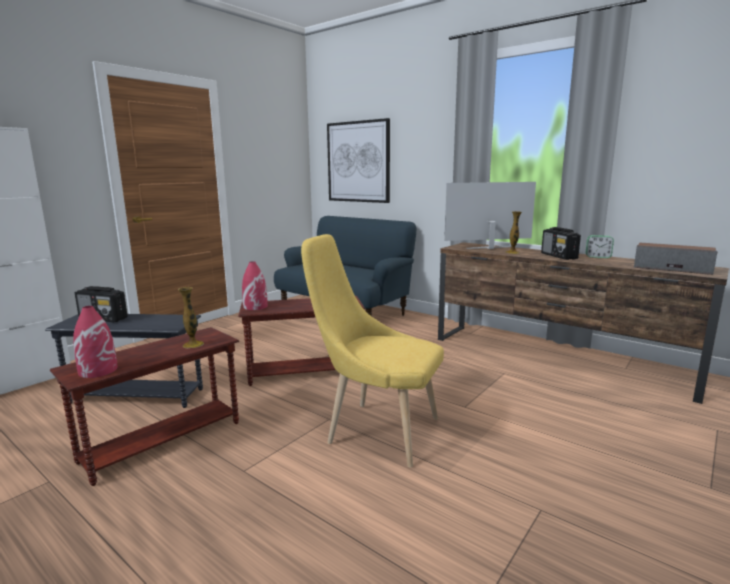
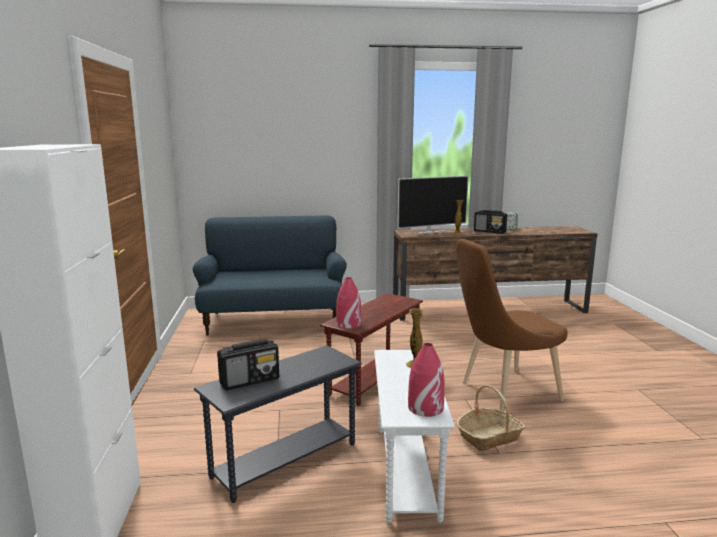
camera: 45 degrees left, 0 degrees up
brown side table [50,327,239,486] -> white side table [374,350,455,523]
yellow chair [301,234,444,468] -> brown chair [456,239,568,411]
picture [327,118,390,203] -> none
television [444,182,536,249] -> television turned 150 degrees counterclockwise [397,176,469,234]
speaker [634,243,717,275] -> none
none -> basket [457,385,525,451]

